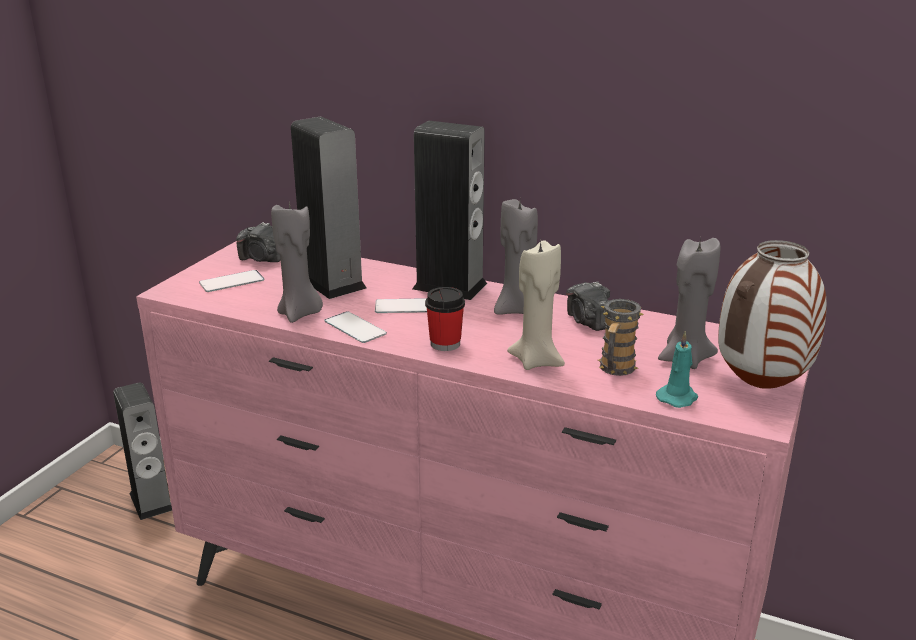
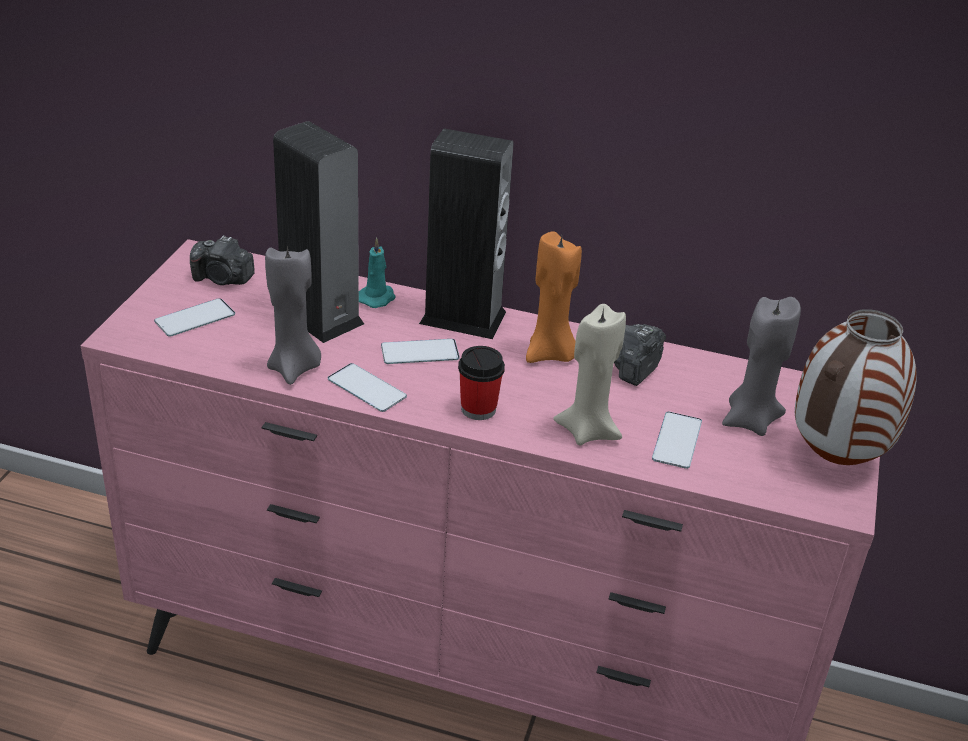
camera: 10 degrees left, 10 degrees up
speaker [113,382,172,520] -> none
grey candle [494,199,538,315] -> orange candle [526,231,582,363]
camera [566,282,610,331] -> camera turned 60 degrees clockwise [614,324,666,386]
mug [598,299,644,376] -> phone [652,412,702,469]
turquoise candle [656,331,698,408] -> turquoise candle moved to [359,238,396,308]

